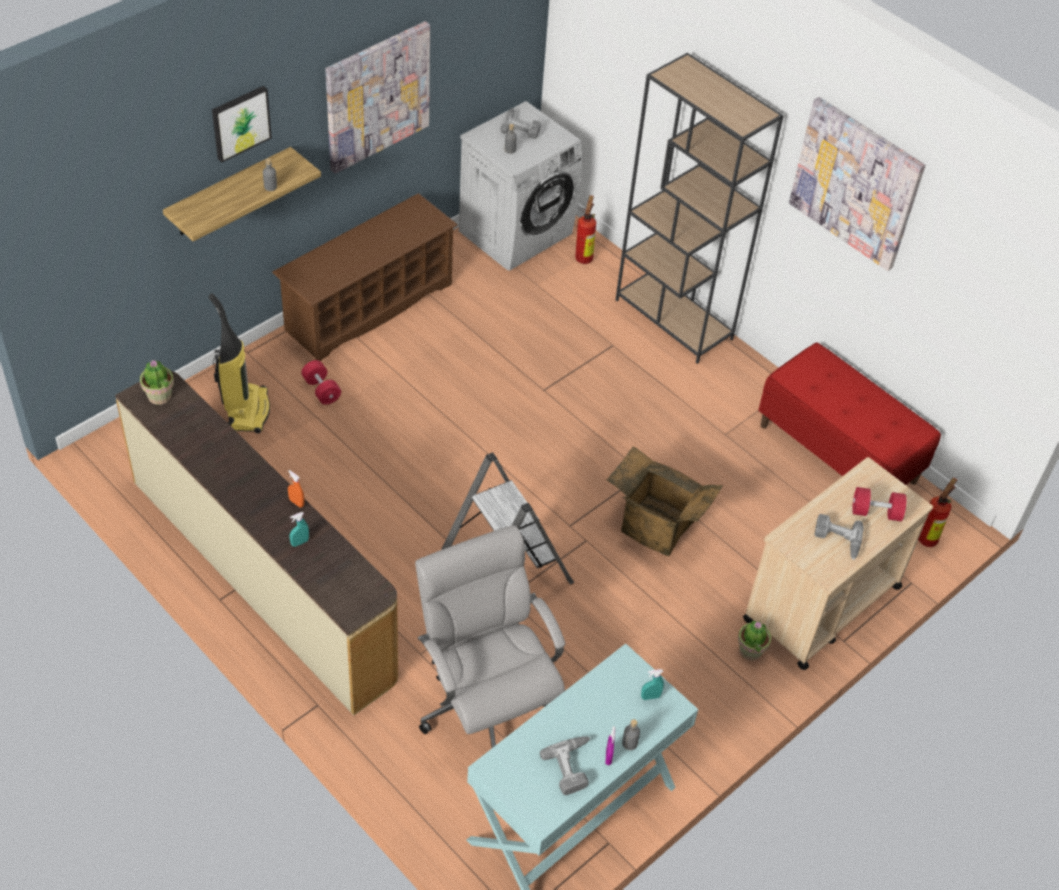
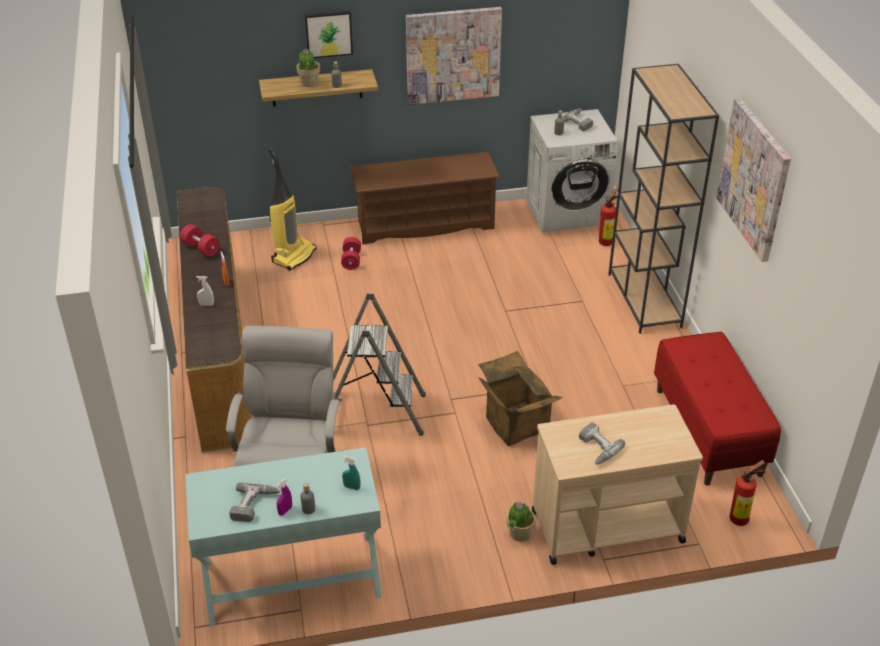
camera: 35 degrees right, 10 degrees down
potted plant [140,361,174,405] -> potted plant moved to [297,49,320,87]
turquoise spray bottle [290,512,309,547] -> white spray bottle [196,276,214,306]
red dumbbell [852,487,906,521] -> red dumbbell moved to [180,224,220,257]

